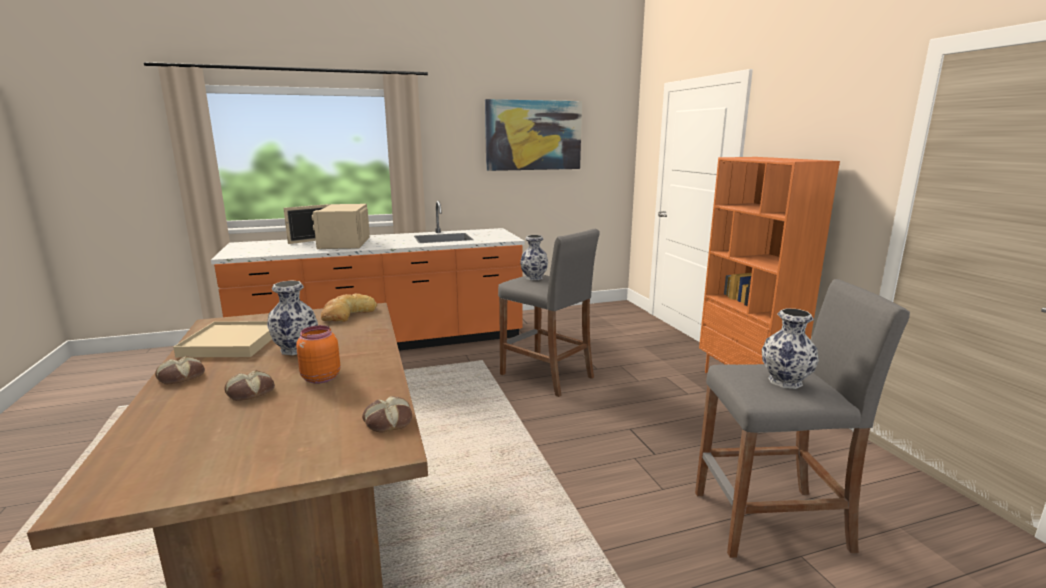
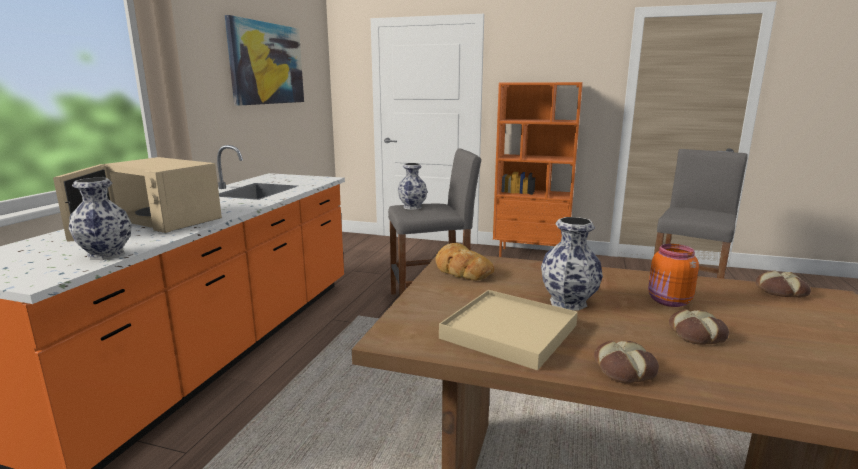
camera: 55 degrees left, 0 degrees up
vase [762,308,819,389] -> vase moved to [69,178,132,260]

